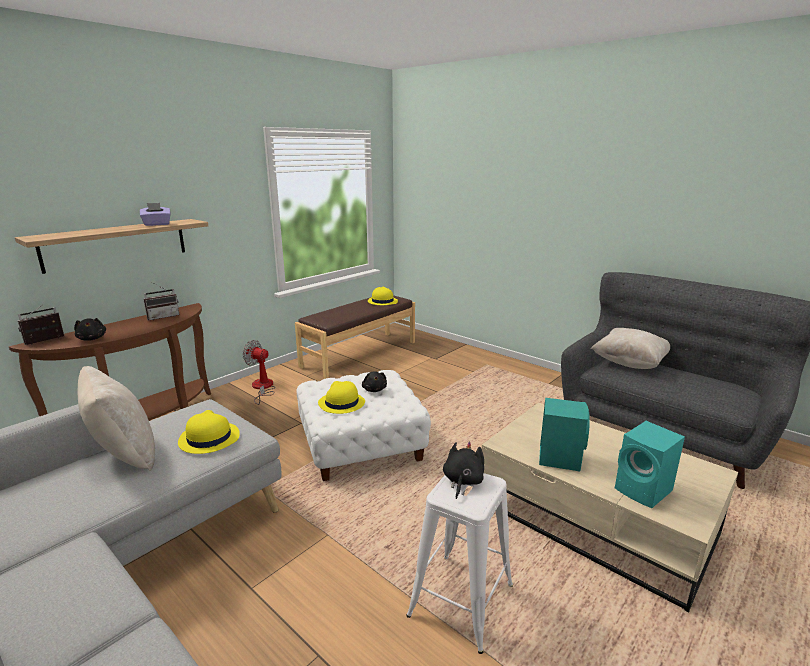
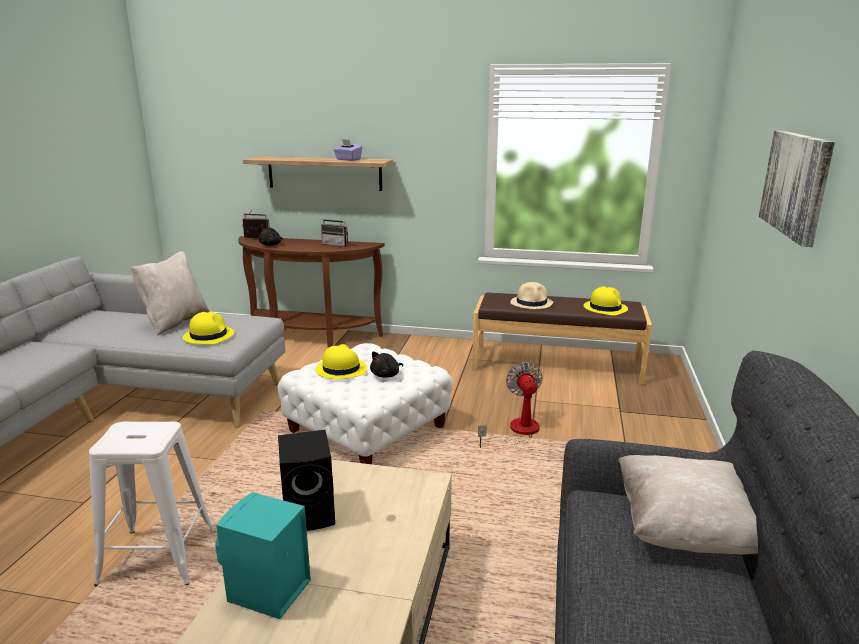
camera: 60 degrees right, 0 degrees up
fan [242,340,276,405] -> fan moved to [478,362,543,448]
black plush toy [443,442,484,499] -> none
turquoise speaker [539,398,590,472] -> black speaker [278,430,335,531]
none -> beige hat [511,282,553,309]
none -> picture [759,130,835,247]

